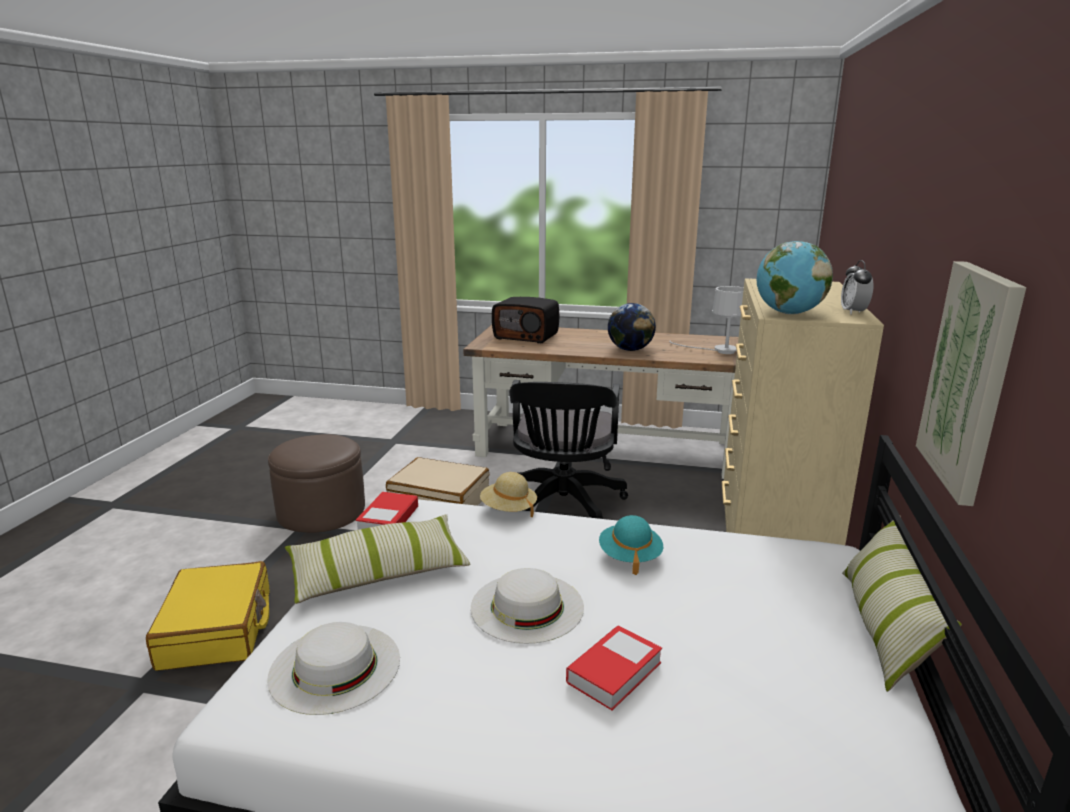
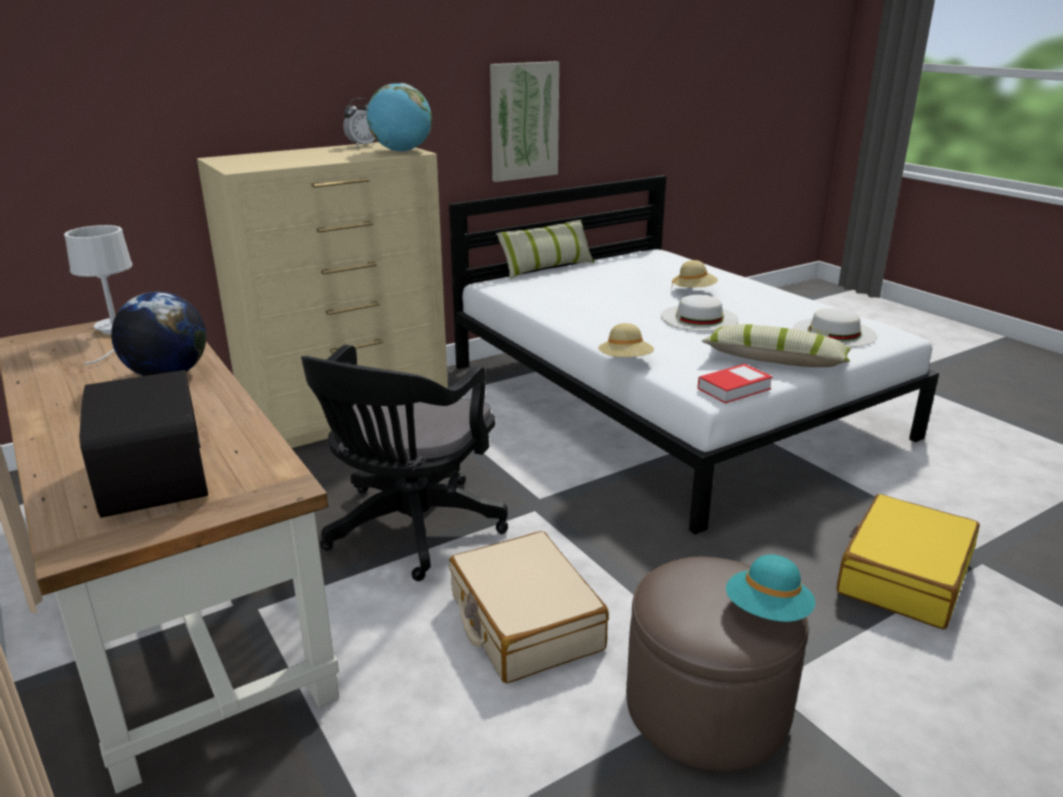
camera: 135 degrees left, 5 degrees up
black office chair [510,380,628,519] -> black office chair turned 150 degrees clockwise [301,345,508,581]
book [566,625,662,711] -> beige hat [672,260,718,288]
turquoise hat [599,515,663,575] -> turquoise hat moved to [726,554,816,622]

